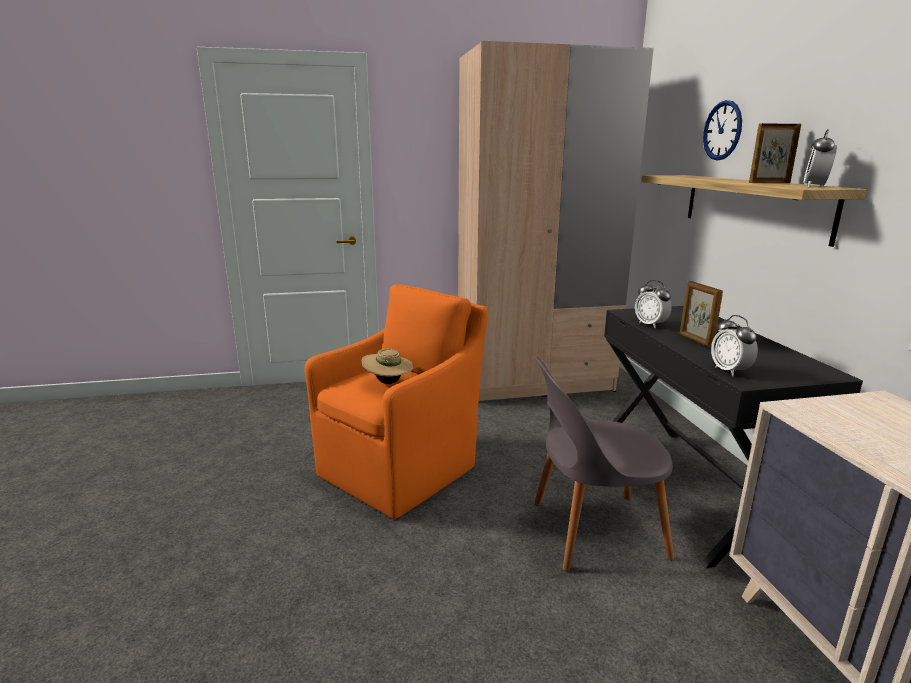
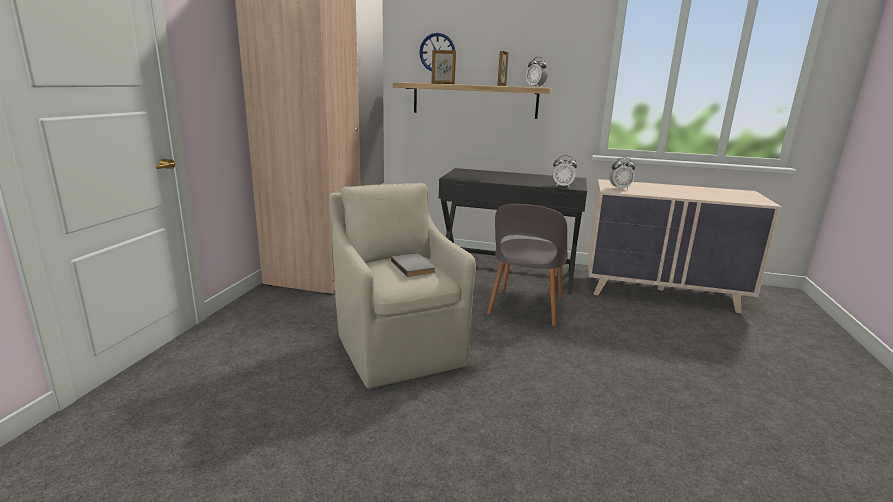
camera: 65 degrees left, 0 degrees up
orange armchair [304,284,488,519] -> beige armchair [329,183,476,388]
beige hat [362,349,414,384] -> grey book [391,253,436,277]
alarm clock [635,280,672,328] -> alarm clock moved to [609,158,635,189]
picture frame [679,281,723,348] -> picture frame moved to [432,50,456,84]

